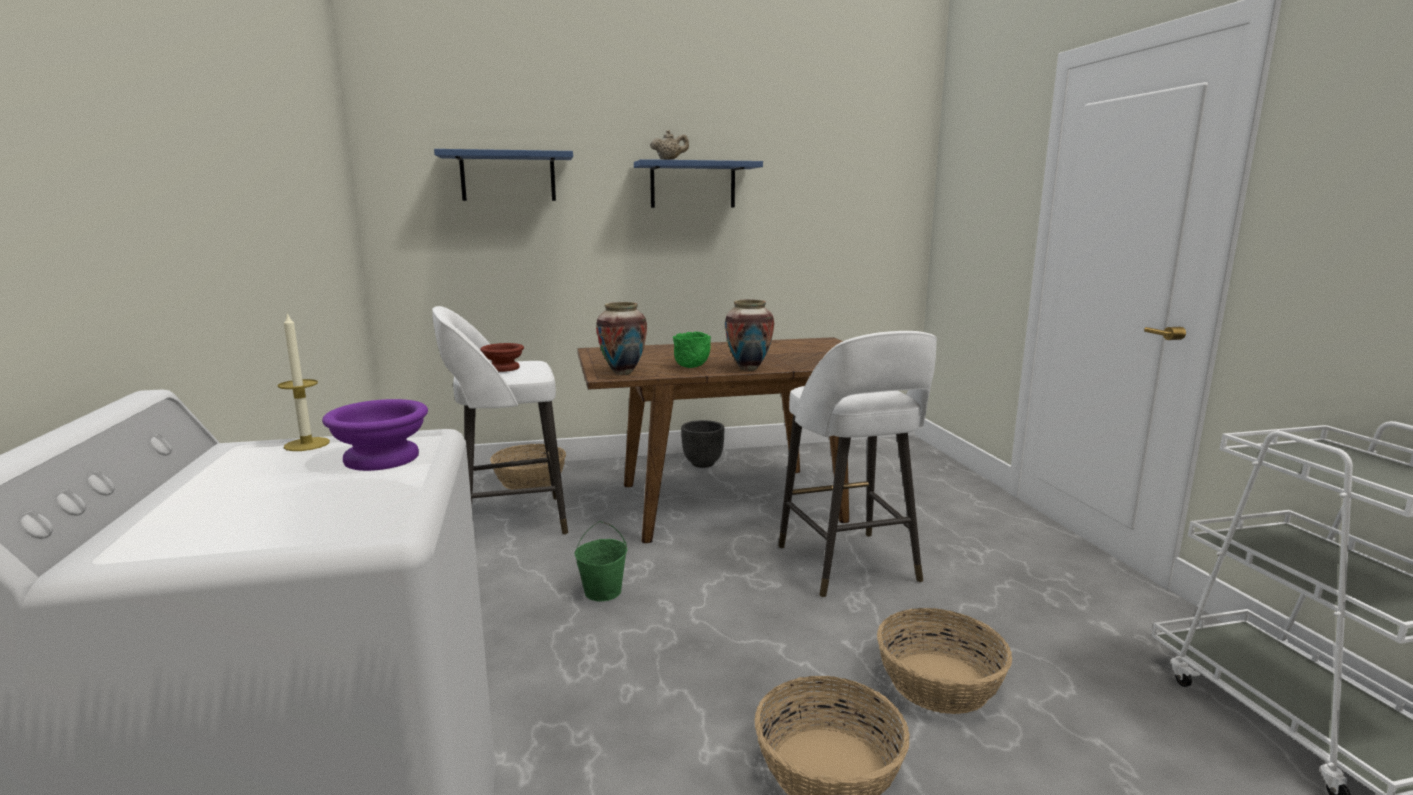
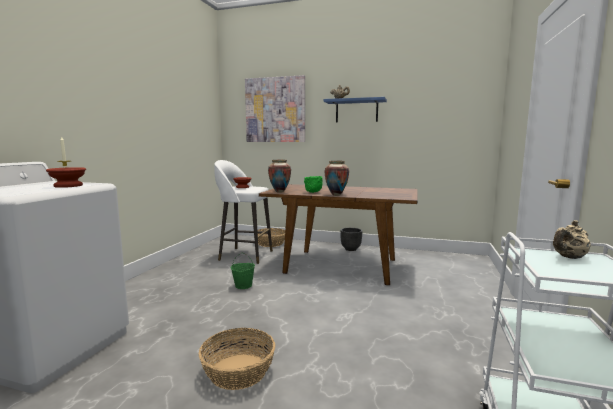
camera: 30 degrees right, 5 degrees down
purple bowl [322,399,428,471] -> brown bowl [46,167,86,188]
blue shelf [434,149,573,201] -> picture [245,75,305,142]
white stool [778,331,937,597] -> none
basket [877,608,1012,714] -> none
none -> beige teapot [553,220,591,259]

